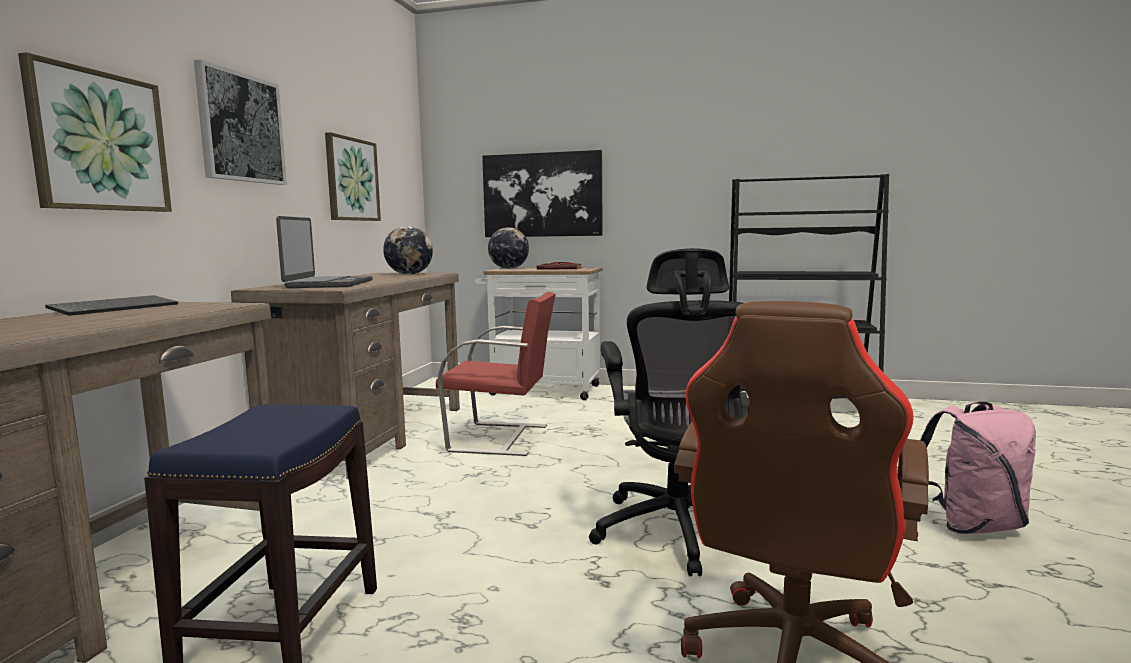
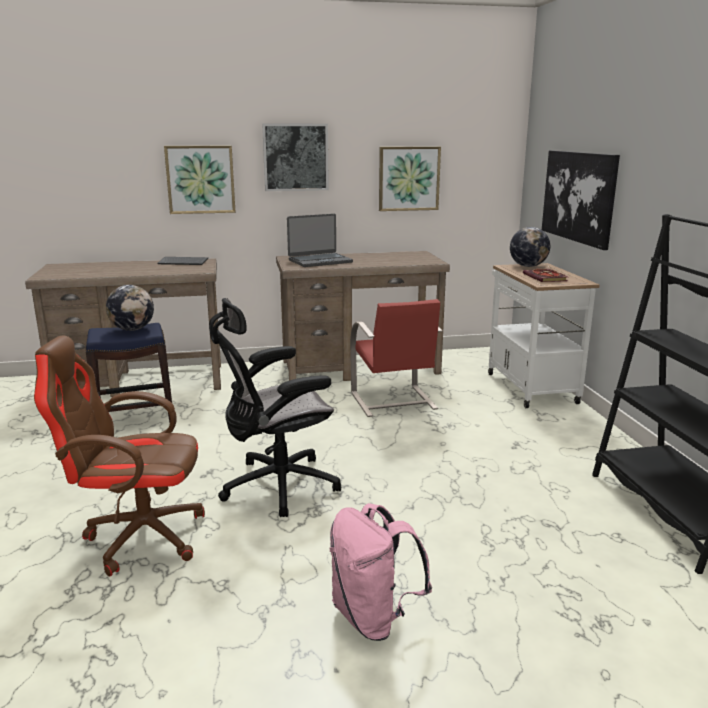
camera: 65 degrees right, 10 degrees up
globe [383,226,433,275] -> globe moved to [106,285,154,331]

